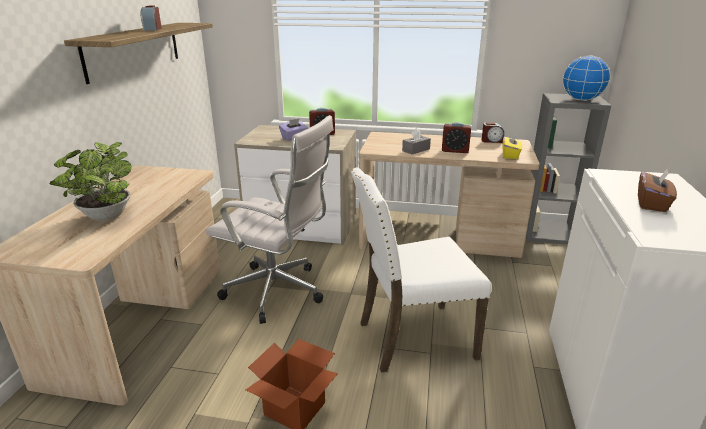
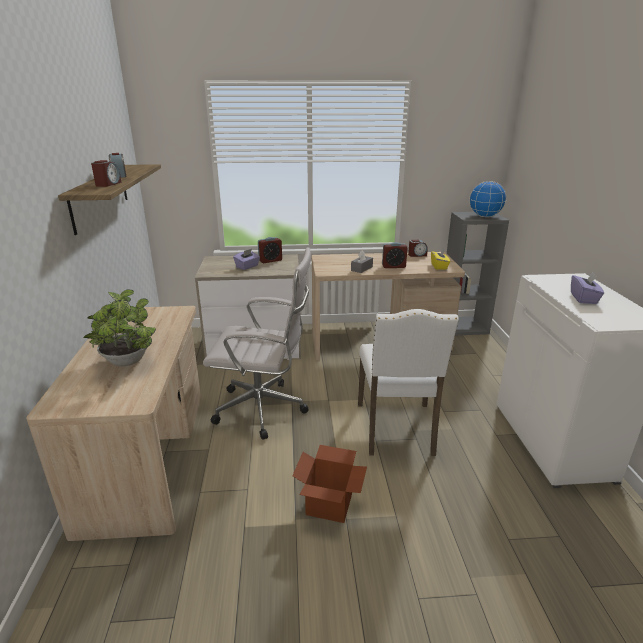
camera: 15 degrees left, 0 degrees up
white chair [351,167,492,373] -> white chair turned 60 degrees counterclockwise [358,309,459,456]
brown tissue box [638,168,677,212] -> purple tissue box [571,272,604,304]
none -> alarm clock [91,160,122,187]

